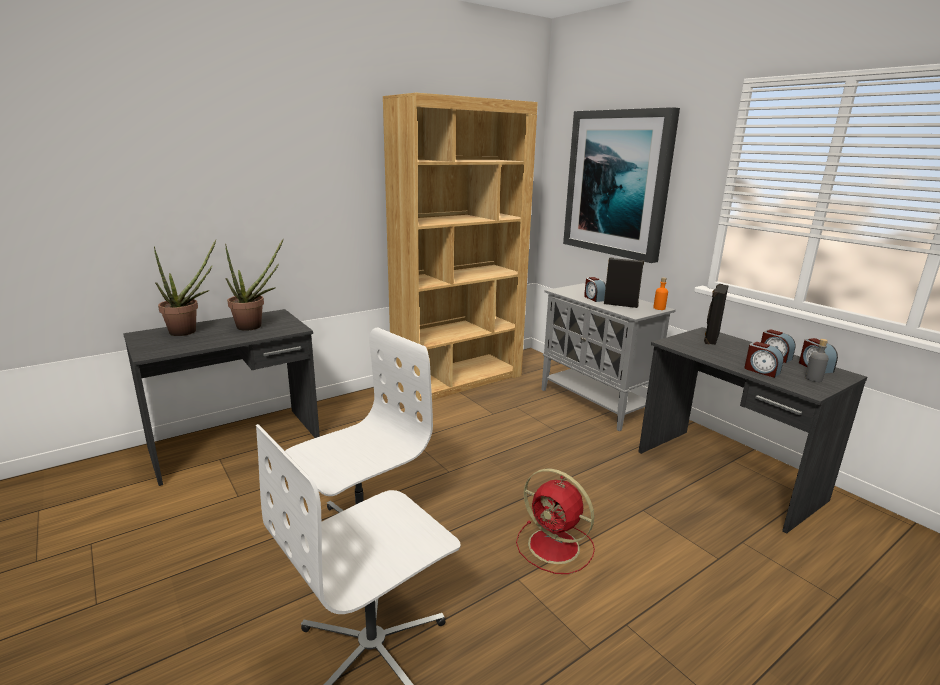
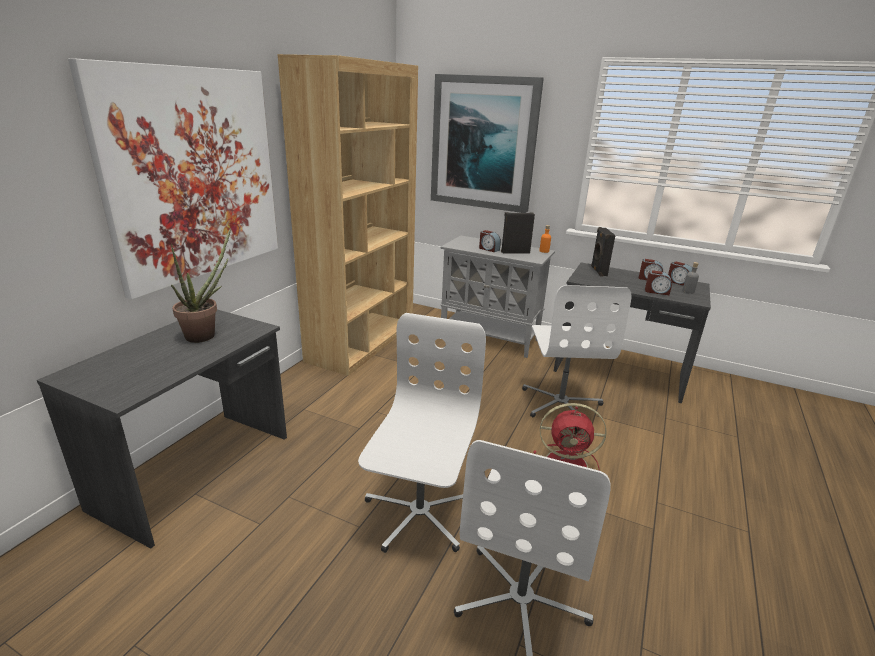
camera: 30 degrees left, 5 degrees up
potted plant [154,240,216,336] -> none
none -> picture [68,58,278,299]
none -> white office chair [522,285,631,417]

